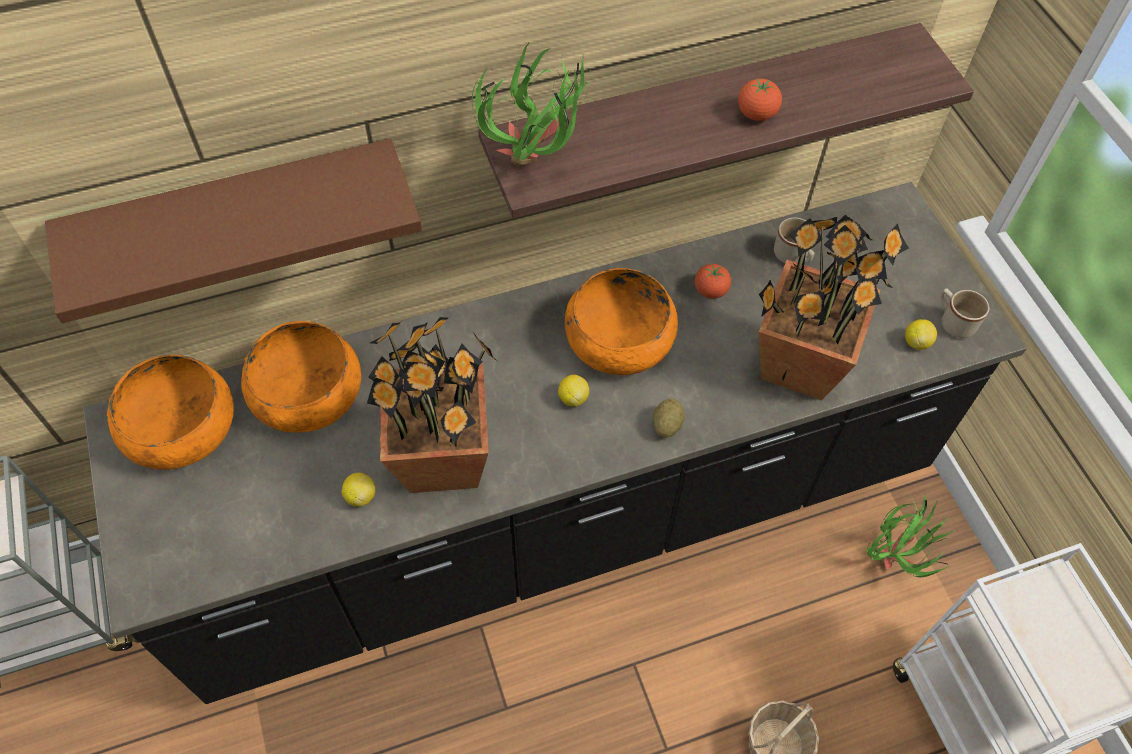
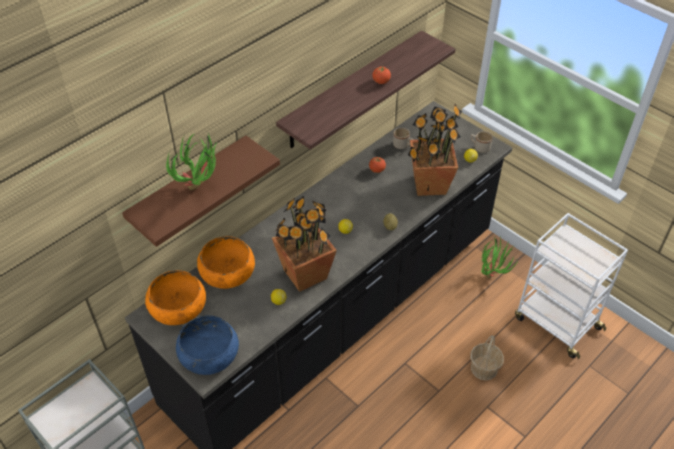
camera: 25 degrees left, 10 degrees down
potted plant [472,43,591,165] -> potted plant moved to [166,133,220,190]
orange bowl [565,268,678,375] -> none
none -> blue bowl [176,315,239,375]

